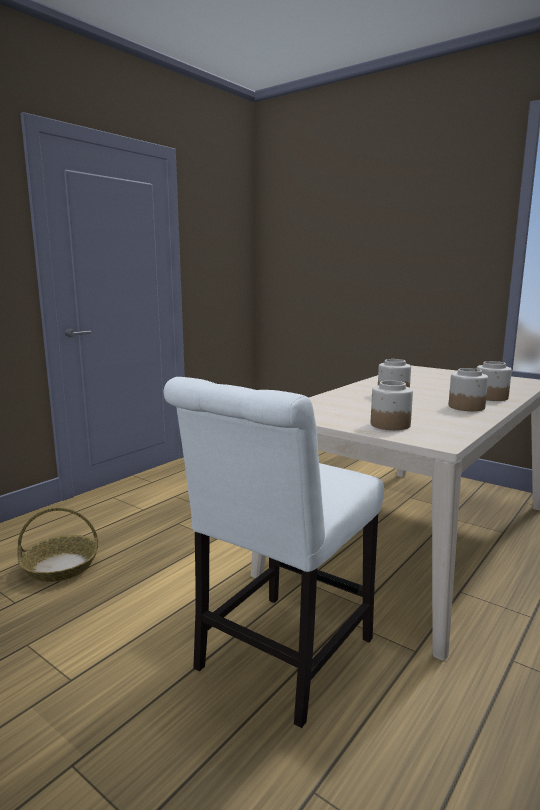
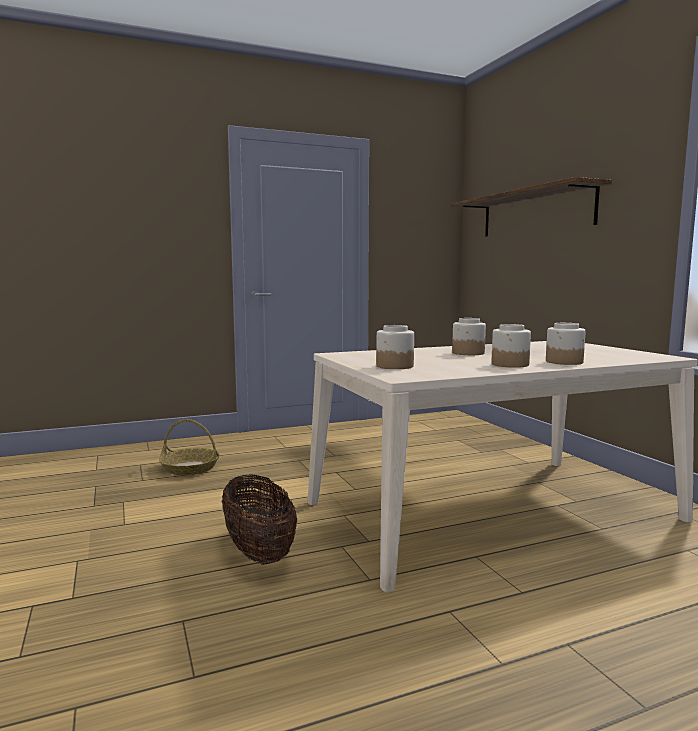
camera: 30 degrees right, 5 degrees down
white chair [164,377,384,728] -> basket [222,475,297,565]
none -> shelf [450,177,612,237]

